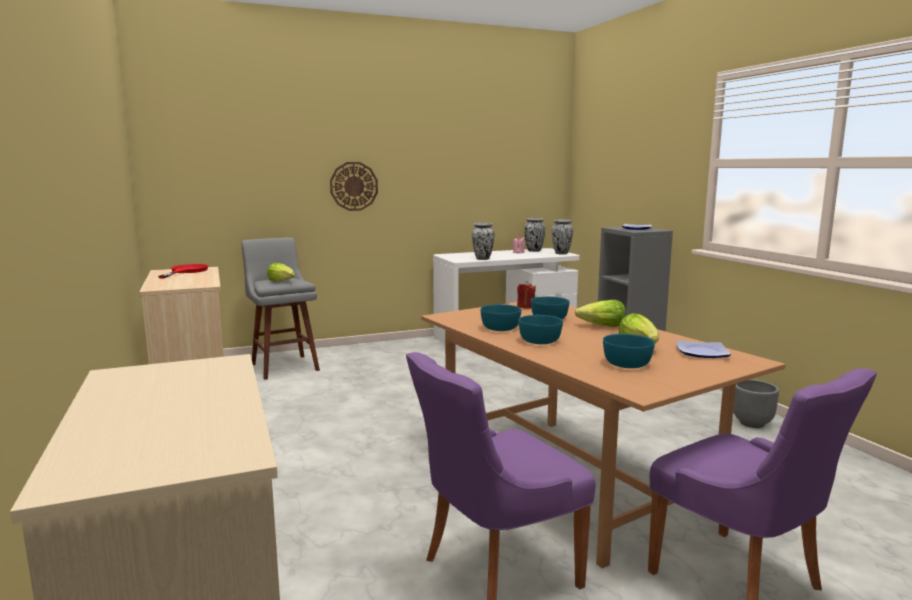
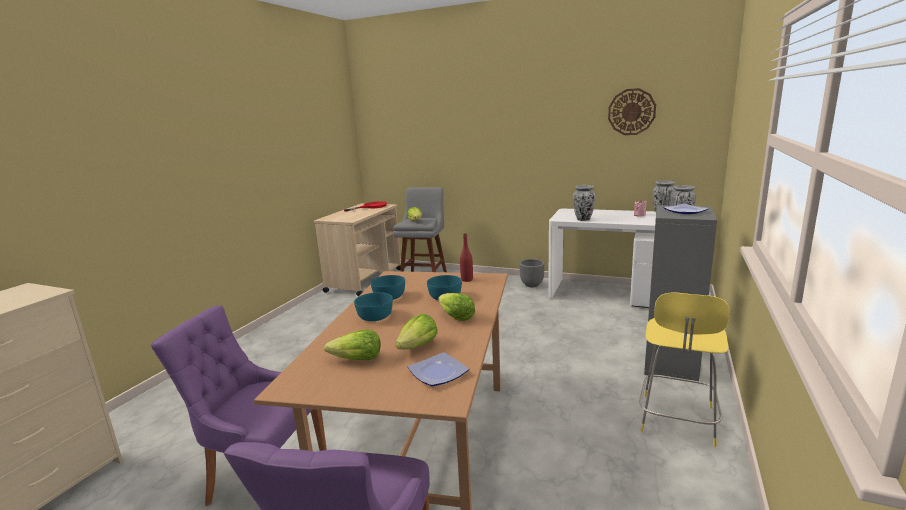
camera: 45 degrees right, 5 degrees up
wall clock [330,162,378,211] -> wall clock moved to [608,88,656,135]
red candle [517,281,536,309] -> red bottle [460,234,473,282]
turquoise bowl [603,334,655,368] -> lettuce [324,329,381,360]
grey planter [733,379,779,428] -> grey planter moved to [519,259,545,287]
none -> yellow stool [639,292,730,447]

